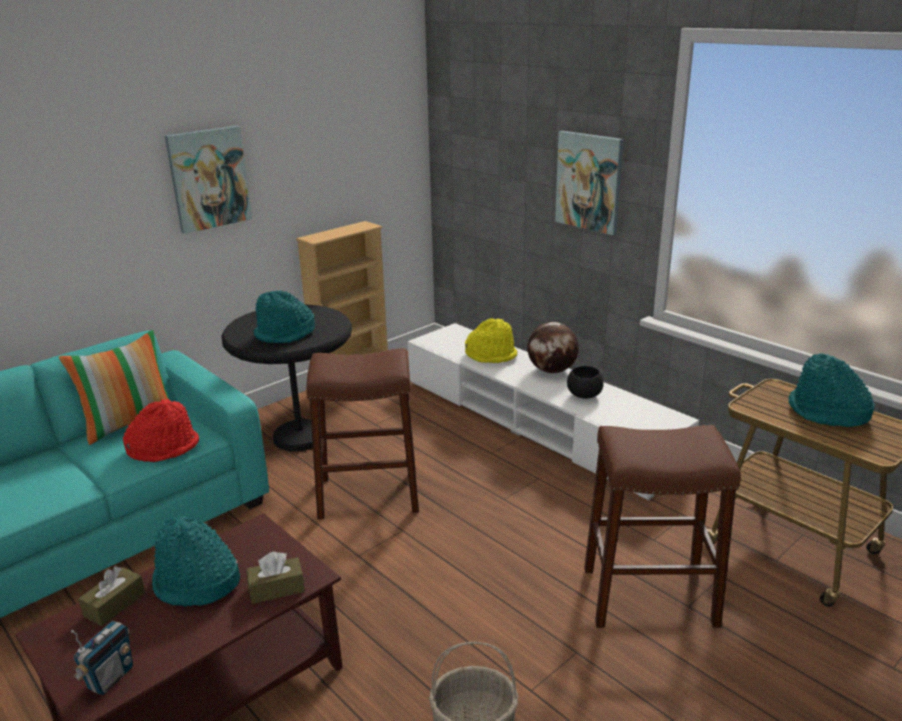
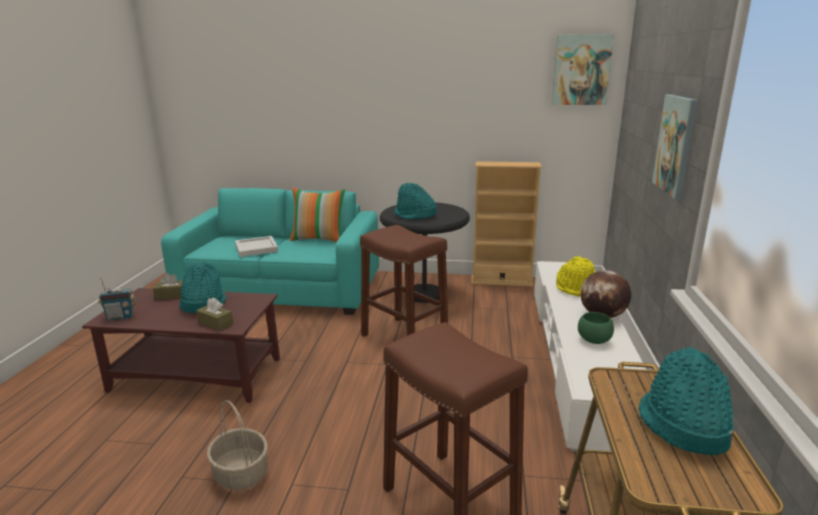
camera: 50 degrees right, 5 degrees down
red hat [123,399,199,462] -> none
picture [165,126,252,234] -> picture moved to [552,34,614,105]
black bowl [567,366,604,399] -> green bowl [578,312,614,344]
none -> white tray [235,236,278,257]

